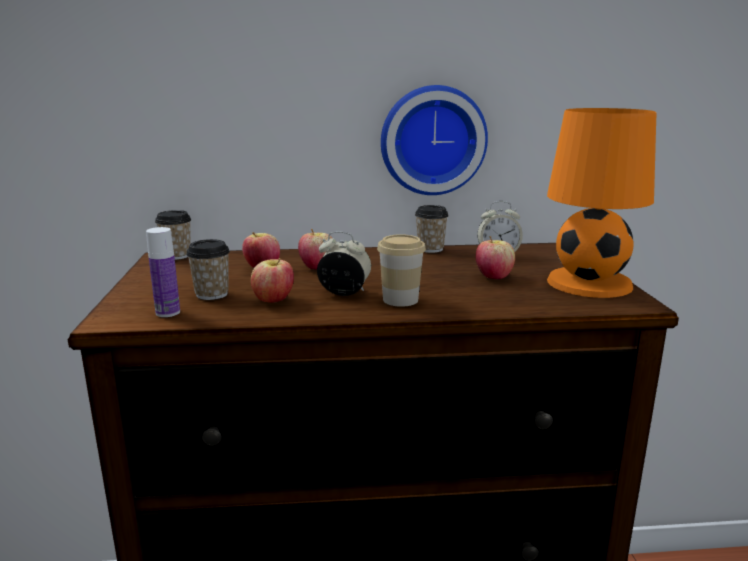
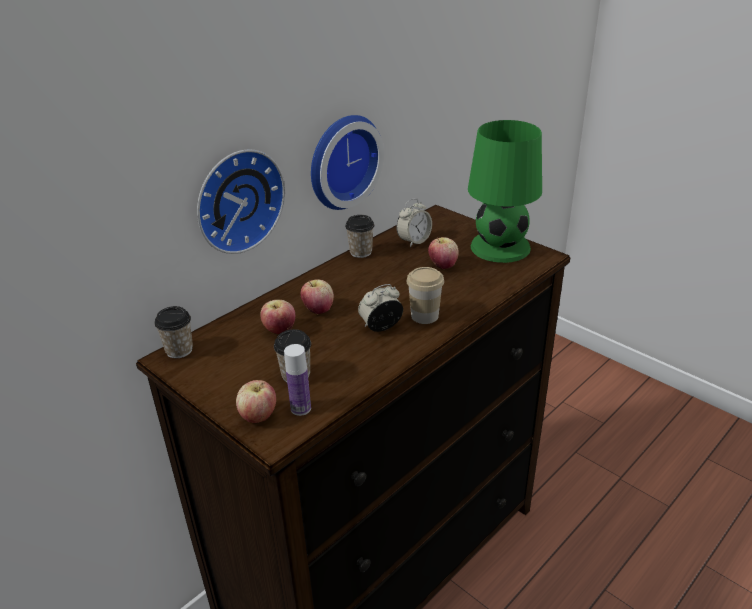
camera: 40 degrees left, 15 degrees up
apple [251,258,294,303] -> apple moved to [236,380,276,423]
orange table lamp [547,108,656,298] -> green table lamp [468,120,542,263]
none -> wall clock [197,149,285,254]

